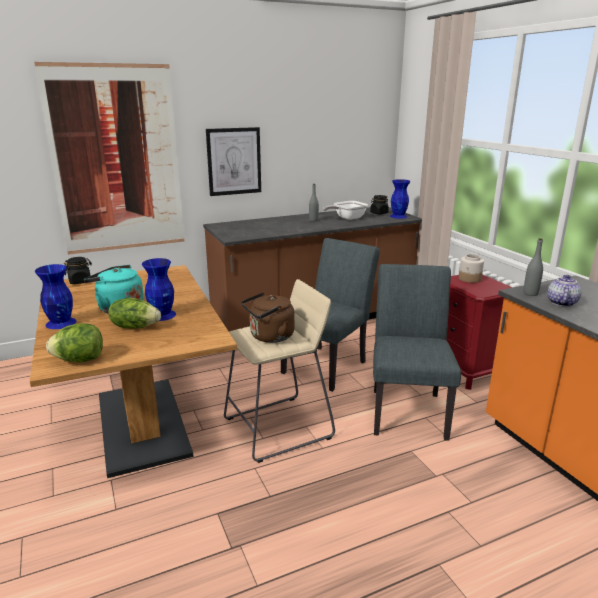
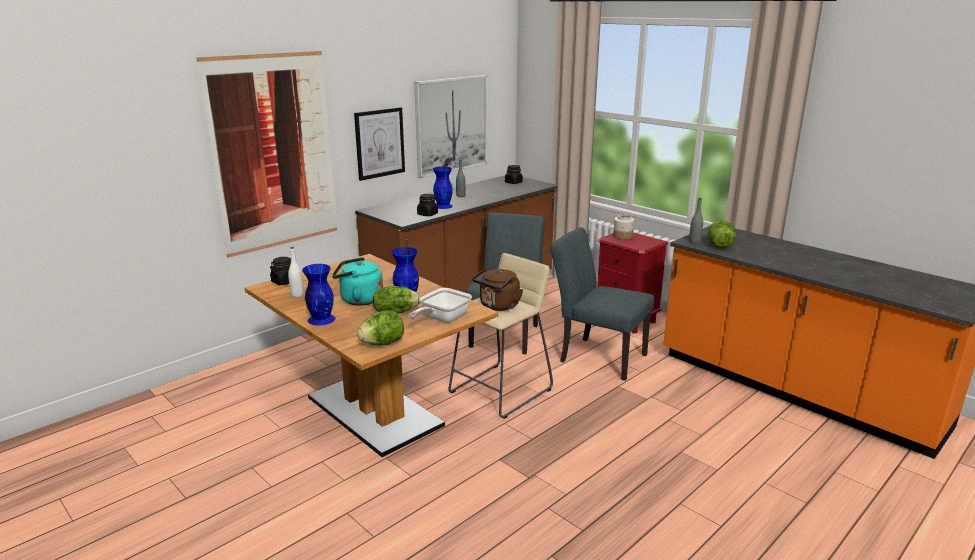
camera: 20 degrees left, 0 degrees up
frying pan [323,201,368,220] -> frying pan moved to [410,288,472,323]
grey chair [373,264,461,441] -> grey chair turned 45 degrees counterclockwise [550,227,654,381]
blue vase [390,179,410,219] -> blue vase moved to [433,166,453,209]
teapot [547,275,582,307] -> lettuce [708,220,736,248]
none -> white bottle [288,247,304,297]
none -> picture [414,75,487,178]
none -> black jar [417,194,438,216]

